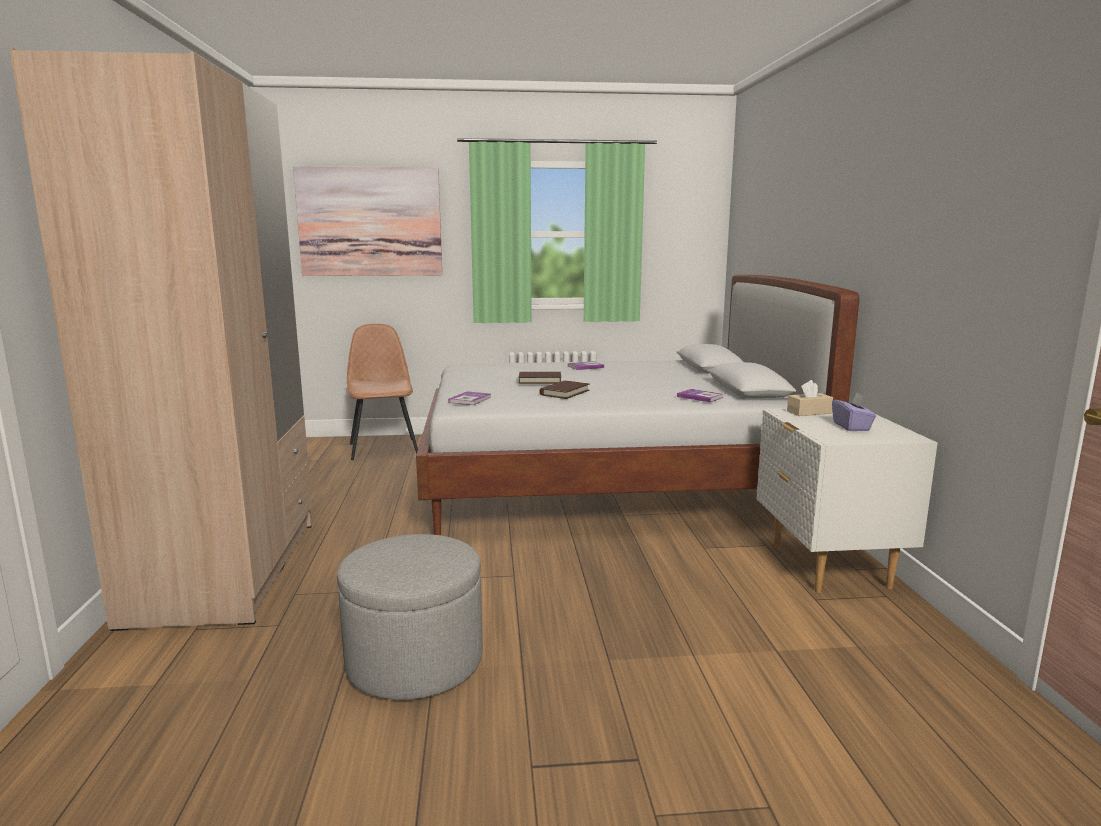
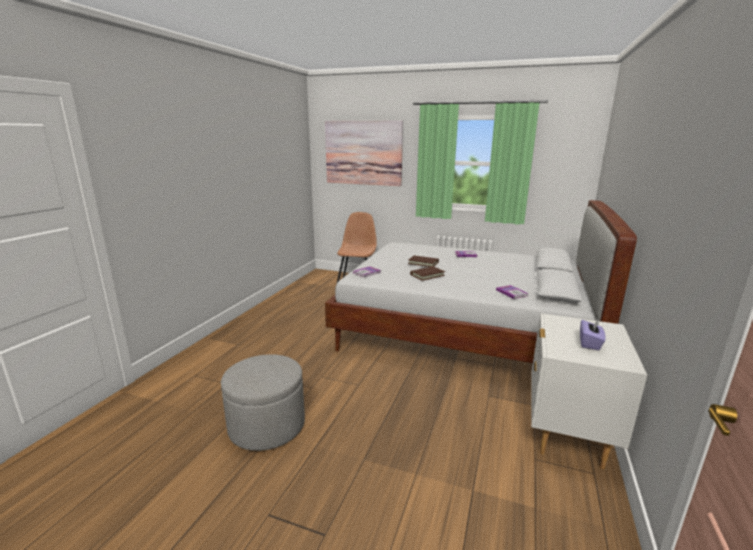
camera: 25 degrees right, 5 degrees up
beige wardrobe [9,47,312,631] -> none
beige tissue box [787,380,833,416] -> none

